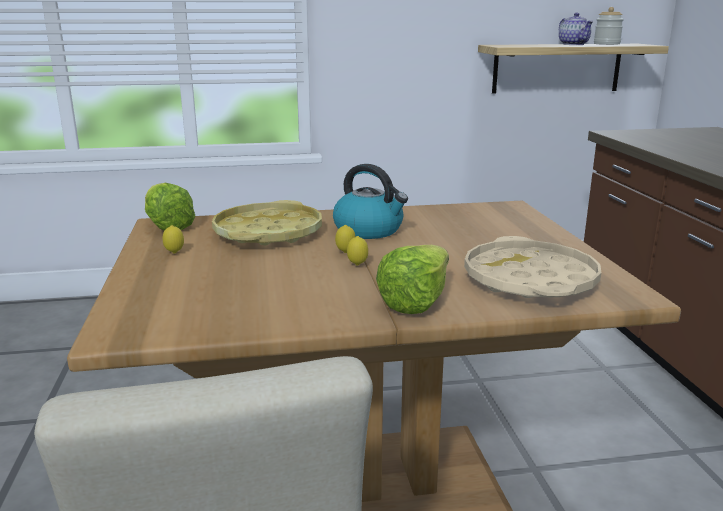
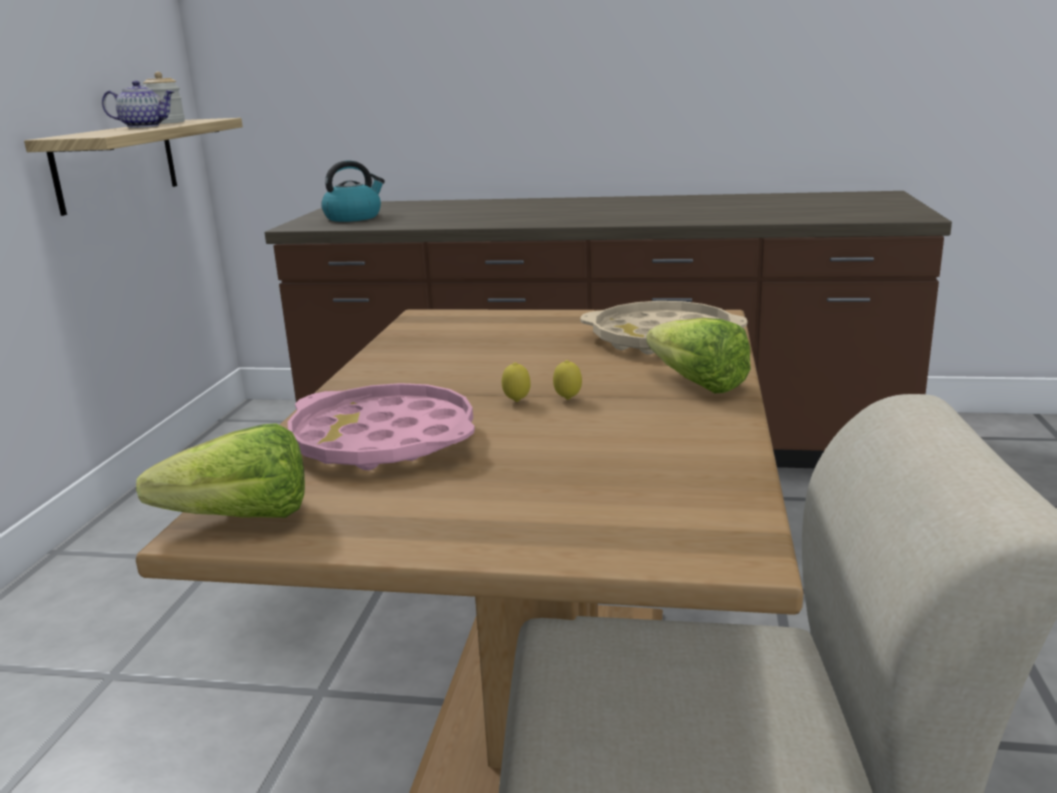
camera: 70 degrees left, 0 degrees up
lemon [163,225,184,254] -> none
yellow tray [212,200,322,245] -> pink tray [288,383,475,470]
kettle [333,164,408,239] -> kettle moved to [321,161,385,222]

